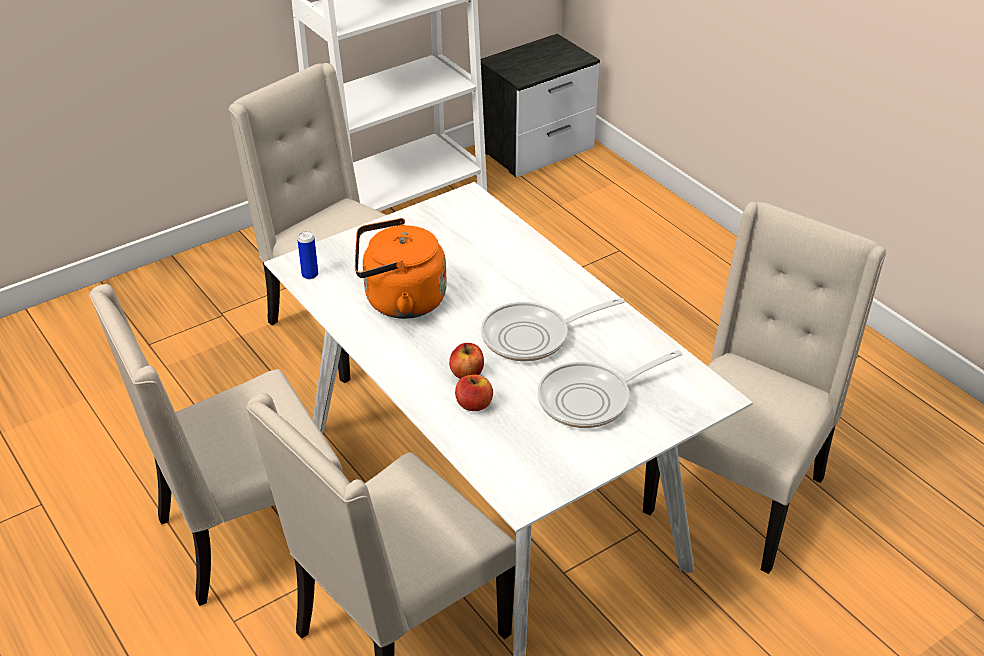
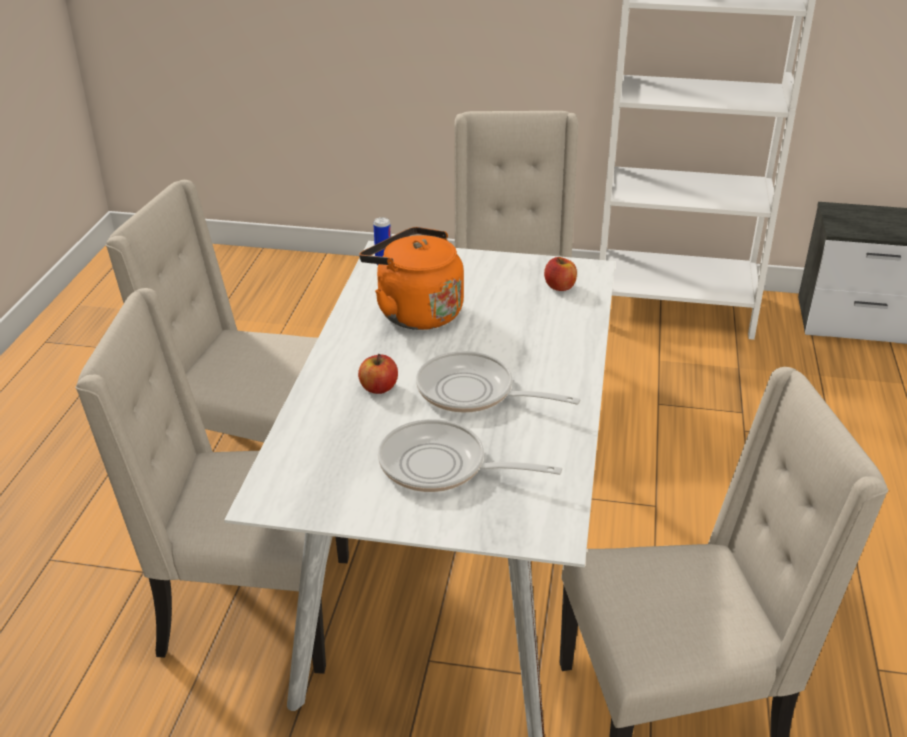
camera: 45 degrees right, 5 degrees down
apple [455,375,493,411] -> apple moved to [544,257,577,291]

